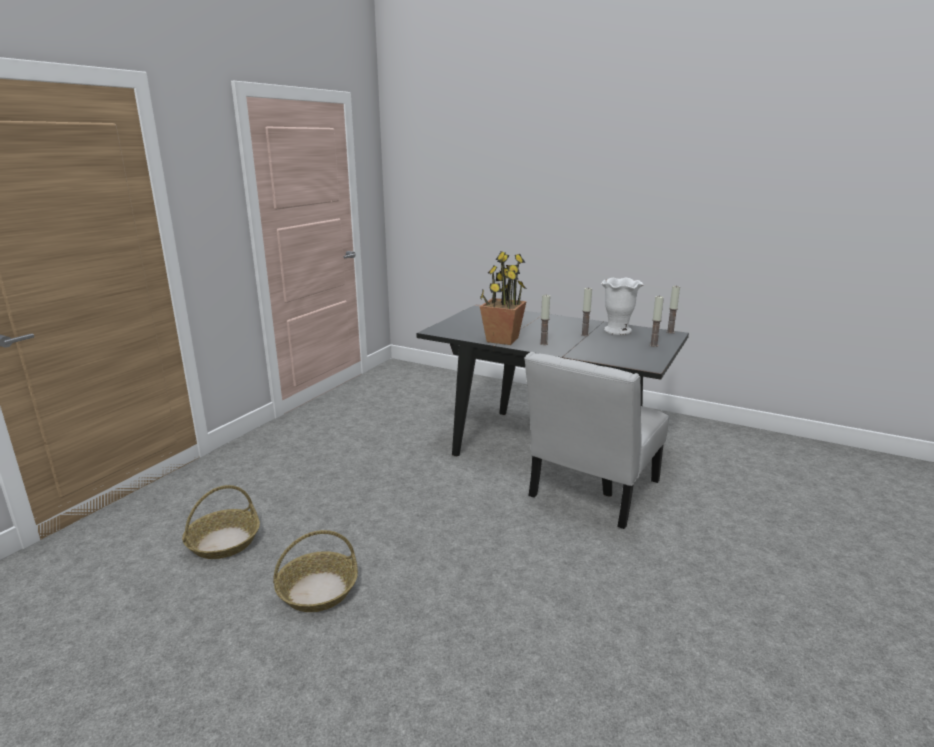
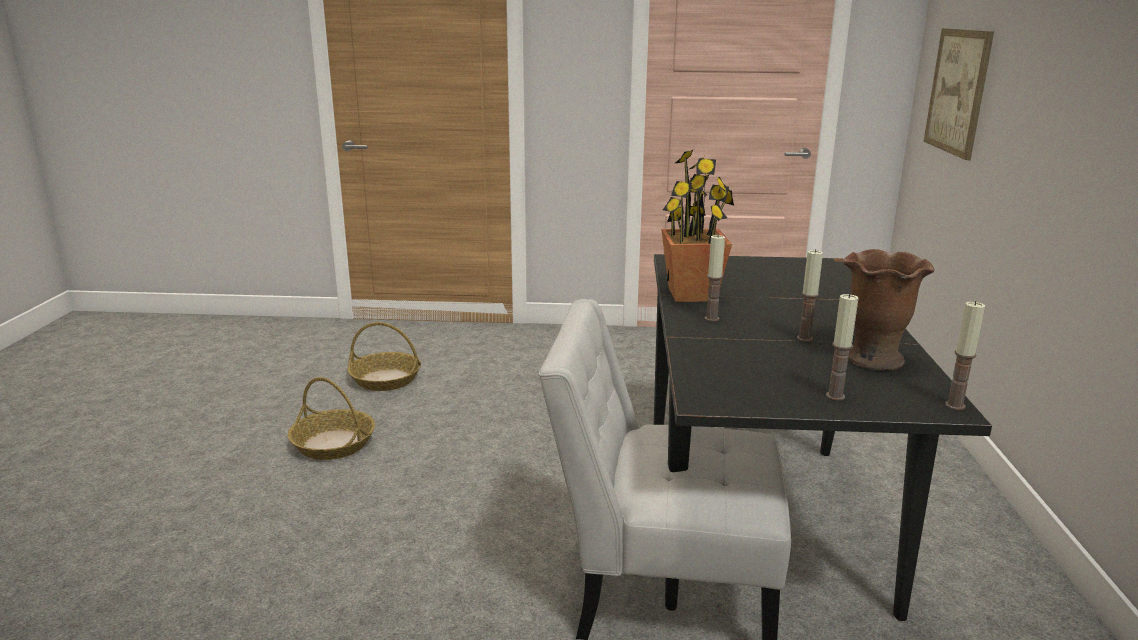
camera: 65 degrees right, 0 degrees up
white vase [601,278,643,335] -> brown vase [843,249,935,371]
none -> picture [924,28,994,160]

